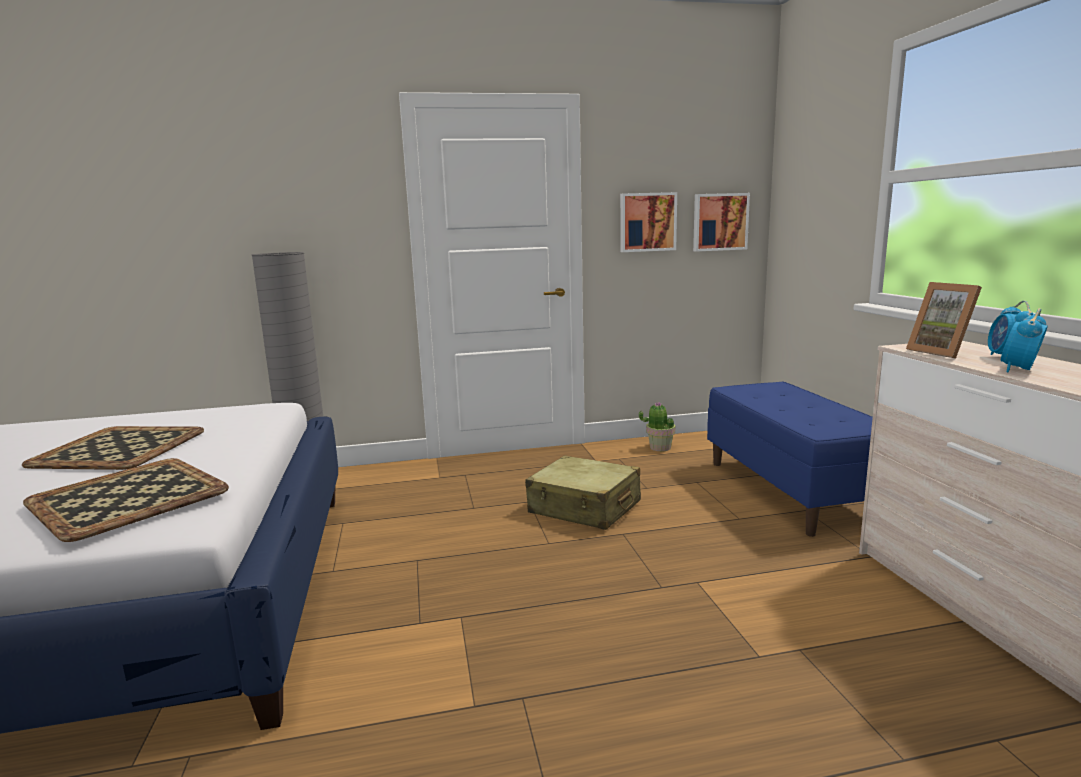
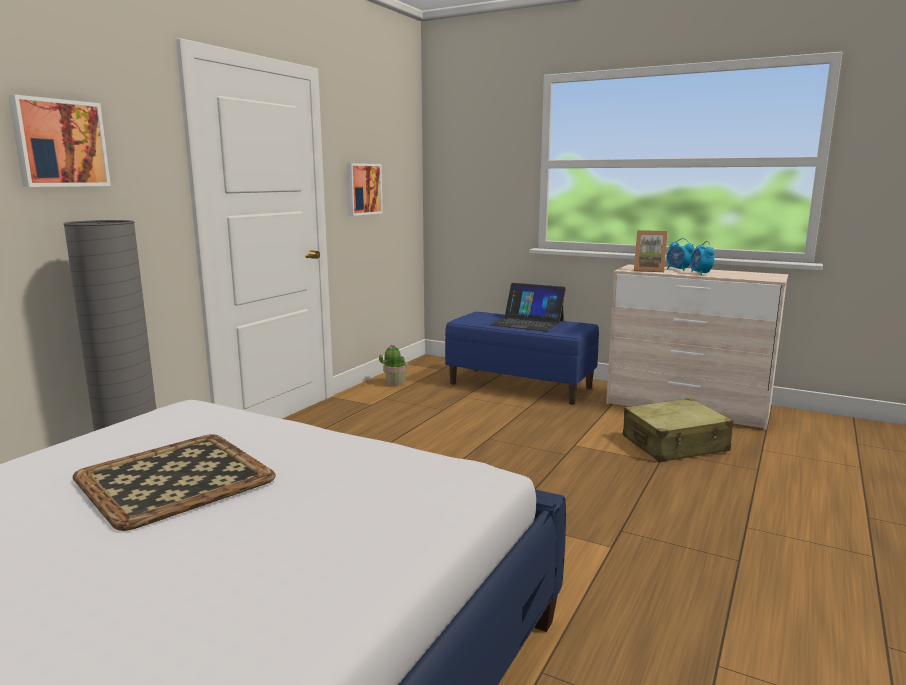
camera: 50 degrees left, 0 degrees up
tray [23,458,229,542] -> none
beige suitcase [525,455,641,530] -> beige suitcase moved to [623,398,733,462]
picture [693,193,750,252] -> picture moved to [8,94,111,187]
none -> laptop [490,283,566,331]

